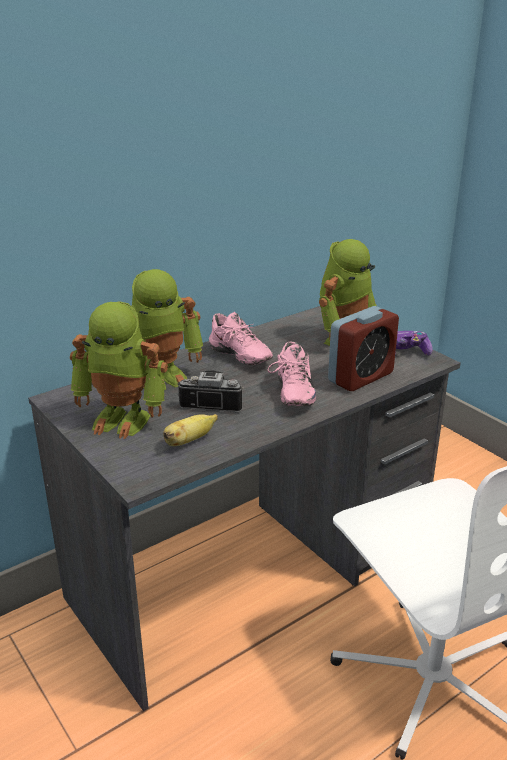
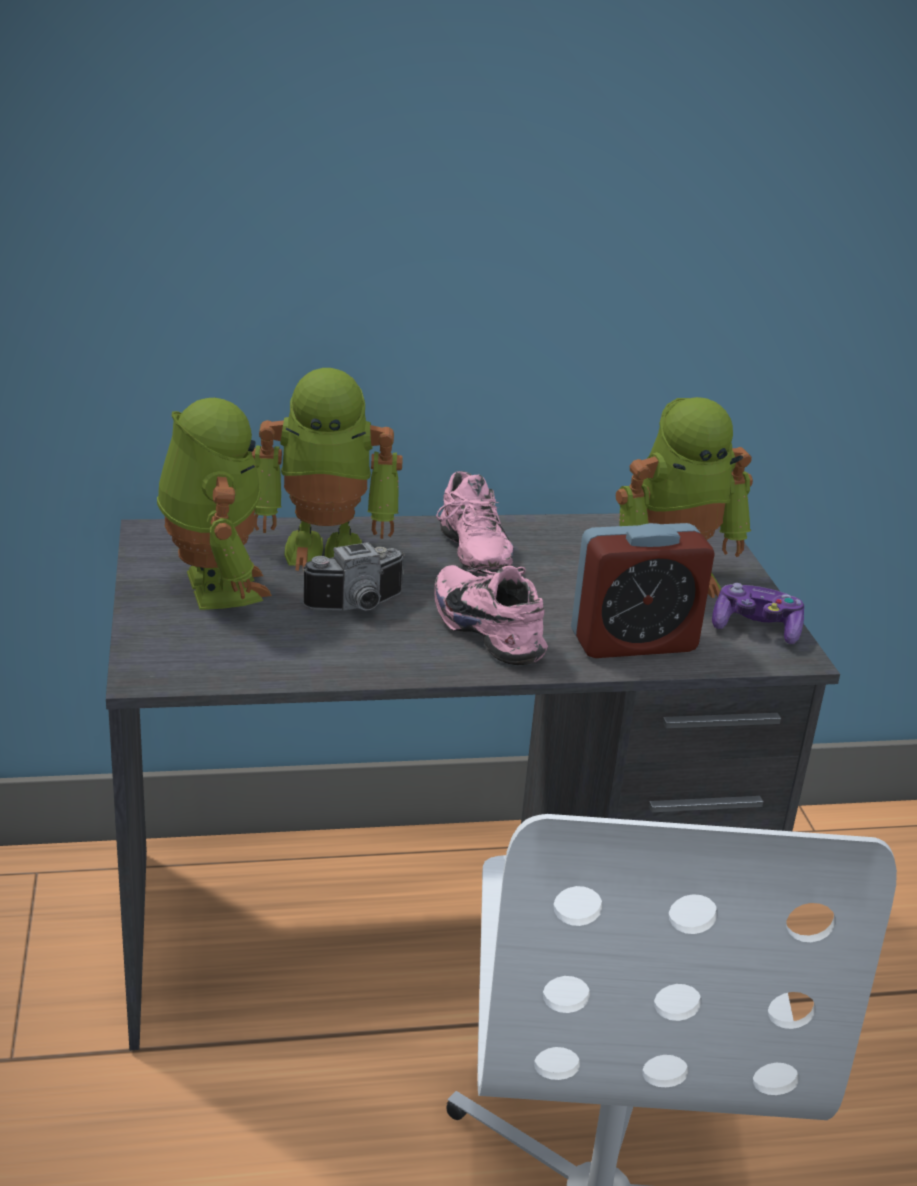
camera: 25 degrees right, 0 degrees up
toy robot [70,301,168,439] -> toy robot turned 150 degrees counterclockwise [157,398,272,610]
banana [163,414,218,446] -> none
camera [177,370,244,413] -> camera turned 120 degrees clockwise [302,542,405,611]
pink shoe [267,341,316,406] -> pink shoe turned 120 degrees clockwise [434,565,548,665]

